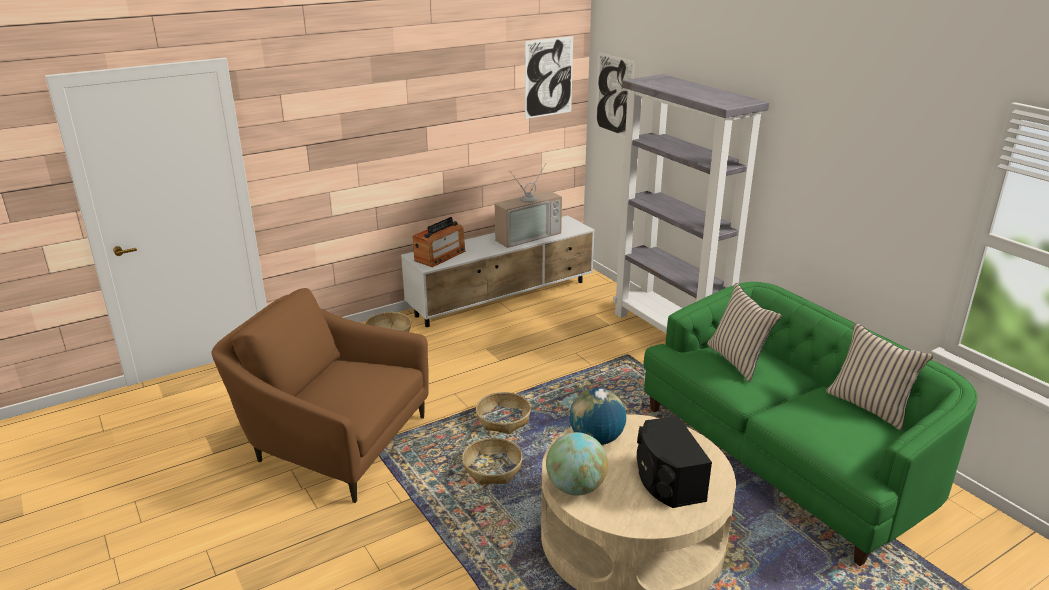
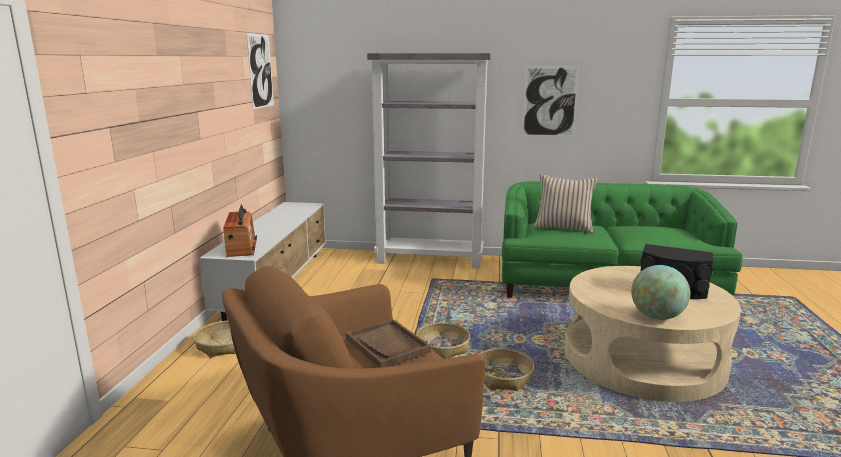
camera: 50 degrees left, 10 degrees down
television [495,164,562,248] -> none
globe [570,388,626,445] -> none
picture [595,52,635,137] -> picture moved to [522,66,579,137]
beige pillow [826,323,933,431] -> none
none -> brown tray [345,319,431,368]

